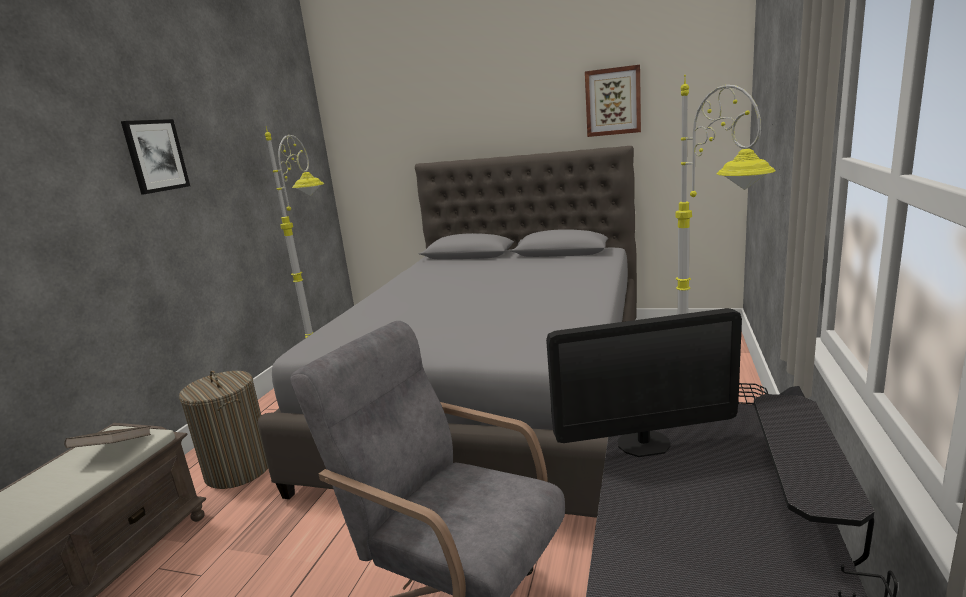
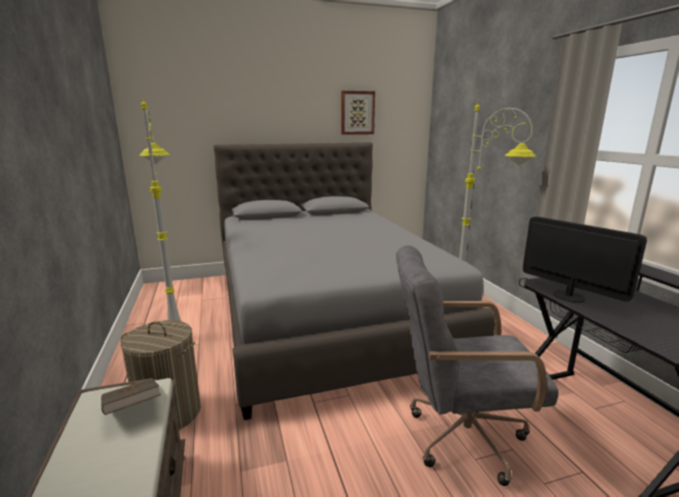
camera: 35 degrees left, 0 degrees up
picture [121,119,190,195] -> none
monitor [546,308,742,457] -> monitor turned 90 degrees counterclockwise [523,216,647,303]

